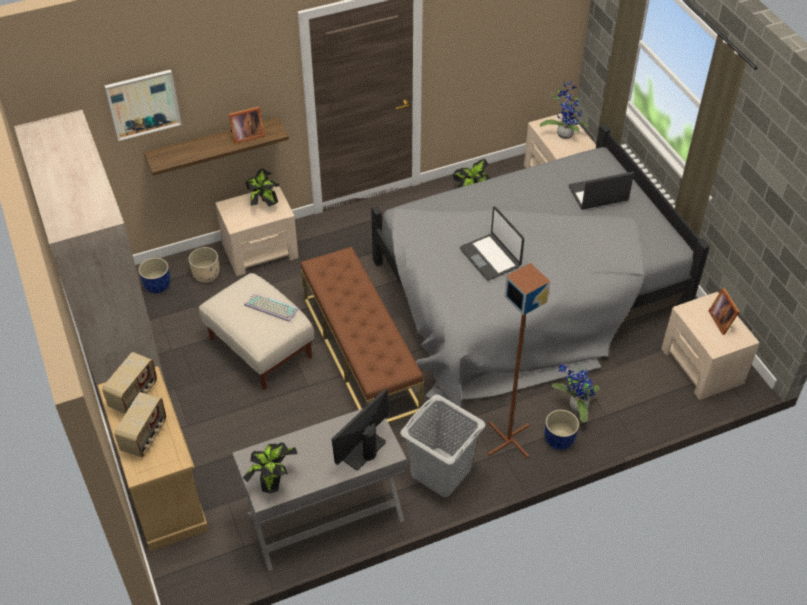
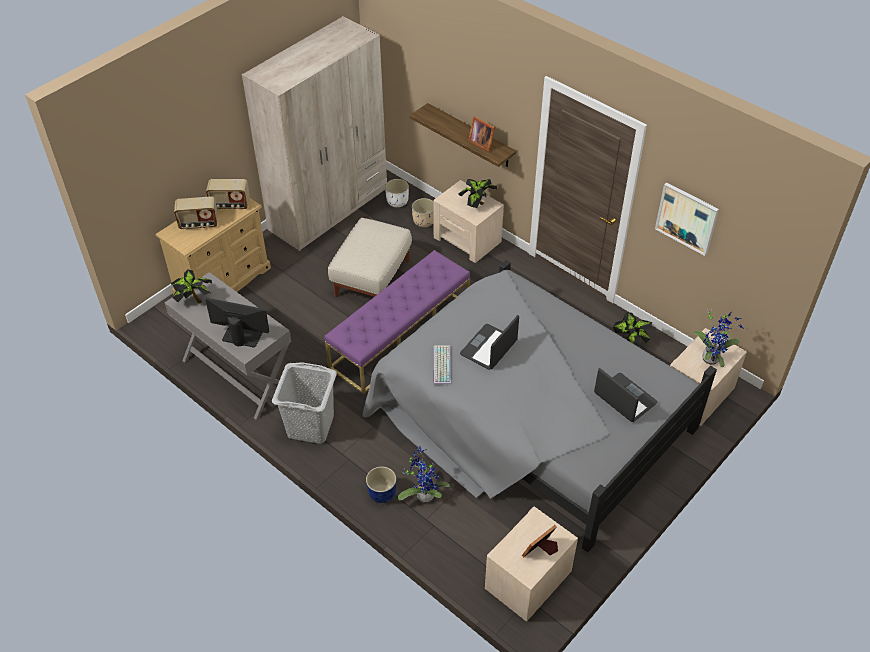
camera: 65 degrees right, 0 degrees up
picture [104,69,182,141] -> picture moved to [655,182,719,256]
blue planter [138,258,170,293] -> white planter [385,179,409,207]
keyboard [244,292,298,322] -> keyboard moved to [433,345,451,385]
brown bench [301,247,423,423] -> purple bench [324,250,470,394]
brown floor lamp [488,263,550,458] -> none

